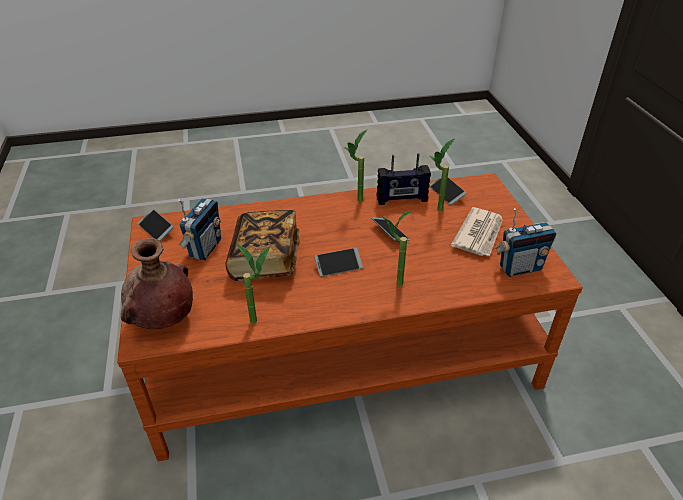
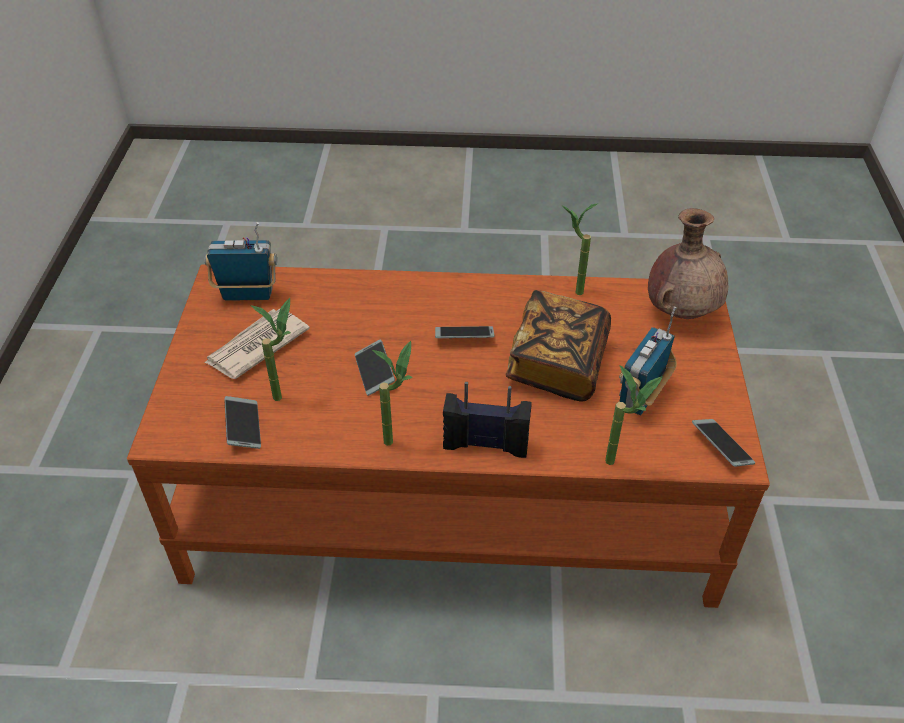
camera: 165 degrees left, 5 degrees up
radio [377,153,431,205] -> radio moved to [443,382,532,458]
potted plant [383,211,412,286] -> potted plant moved to [605,365,663,465]

